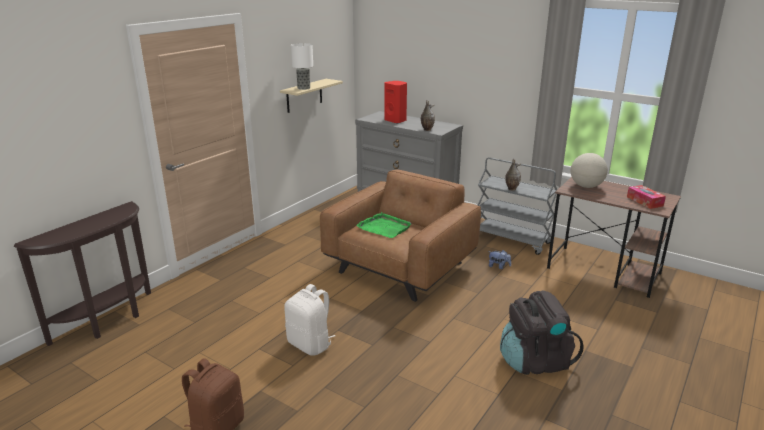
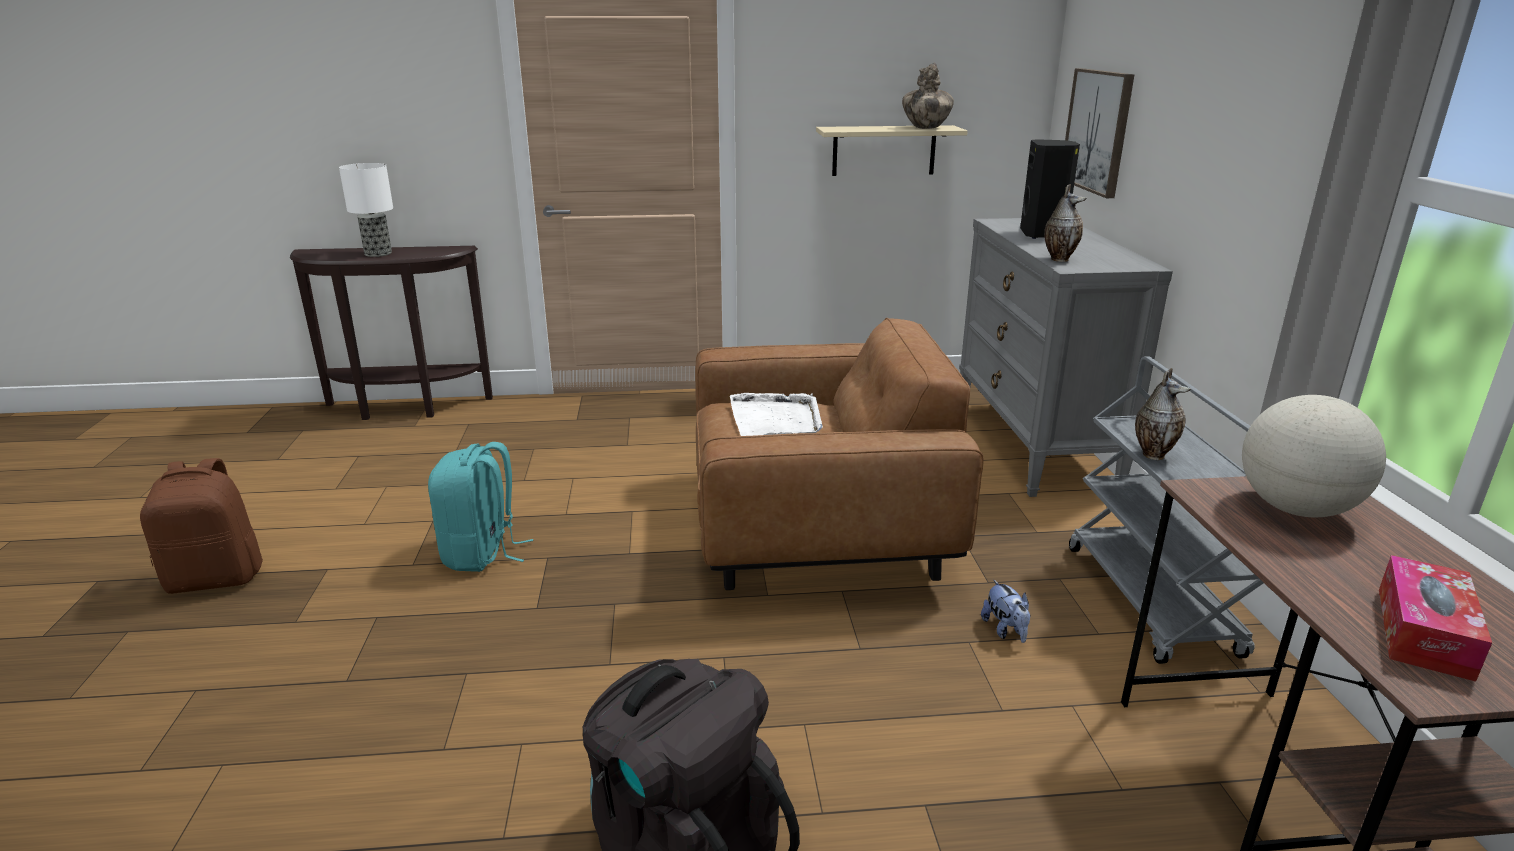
camera: 50 degrees right, 0 degrees up
white backpack [284,284,335,356] -> turquoise backpack [428,442,533,572]
table lamp [291,43,313,90] -> table lamp moved to [339,163,393,257]
green tray [356,212,411,238] -> white tray [730,393,823,436]
red speaker [384,81,407,124] -> black speaker [1020,139,1080,239]
none -> vase [902,63,954,129]
none -> picture [1065,68,1135,198]

